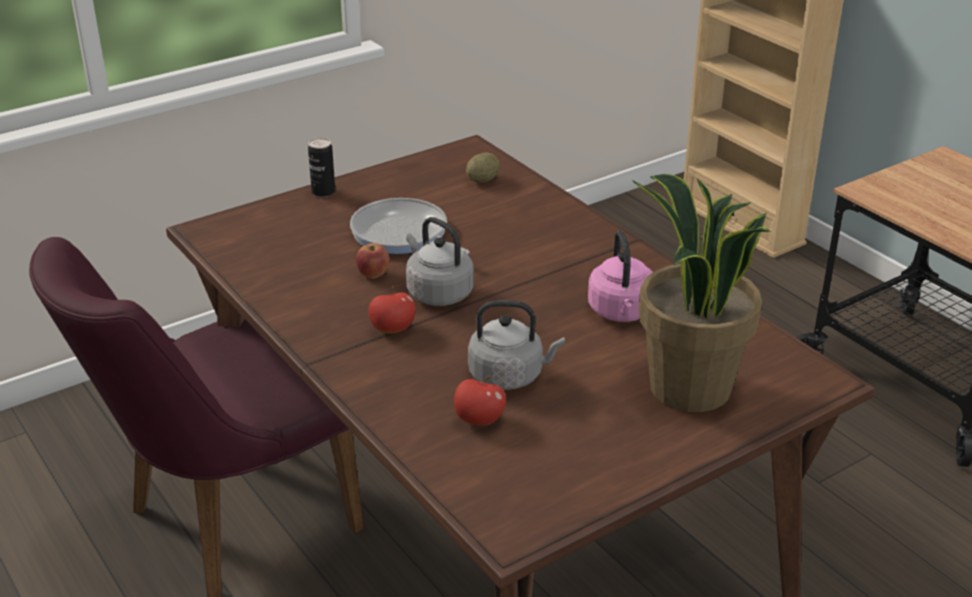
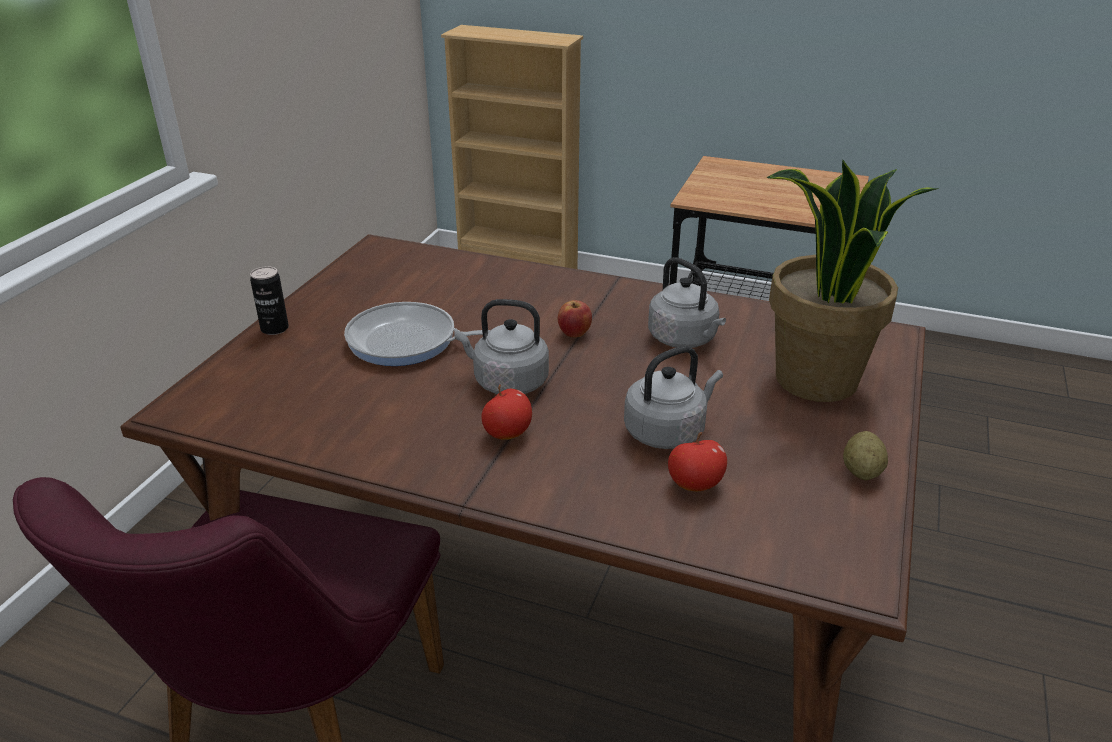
camera: 35 degrees left, 0 degrees up
apple [356,243,390,279] -> apple moved to [558,300,592,338]
potato [466,152,500,183] -> potato moved to [843,431,888,480]
pink kettle [588,230,653,322] -> grey kettle [648,257,726,348]

